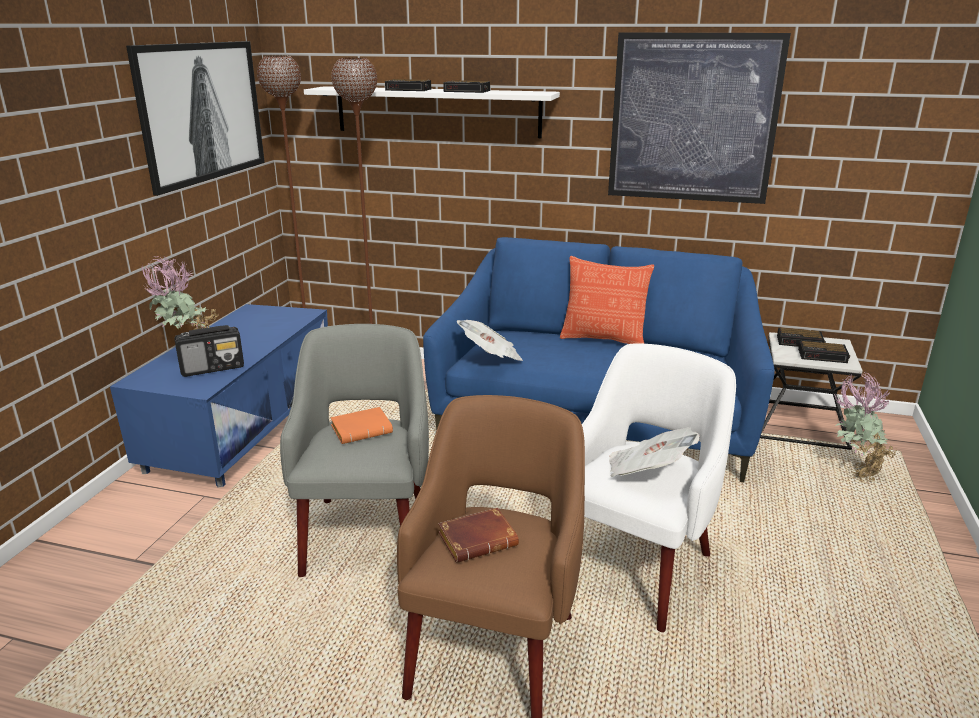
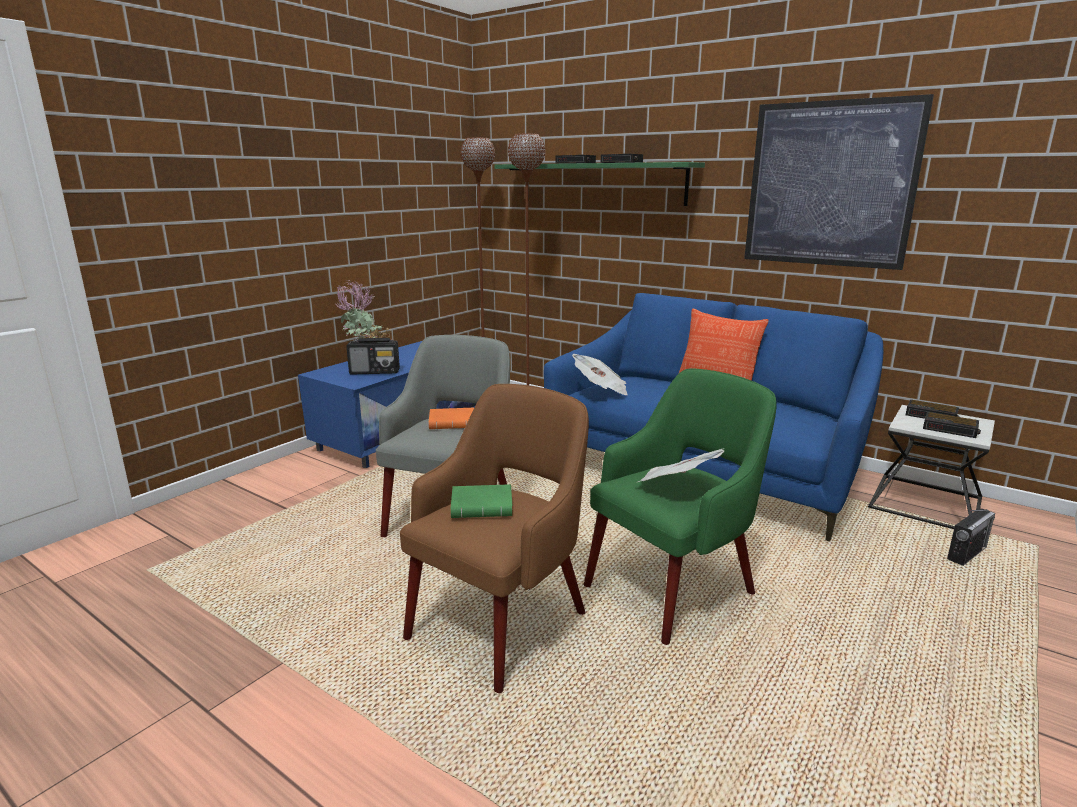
camera: 20 degrees right, 5 degrees down
picture [126,41,265,196] -> none
white shelf [304,86,560,138] -> green shelf [495,162,705,206]
brown book [438,508,519,563] -> green book [451,484,513,518]
white armchair [582,343,736,632] -> green armchair [584,368,777,645]
potted plant [834,372,897,482] -> radio [947,509,995,566]

